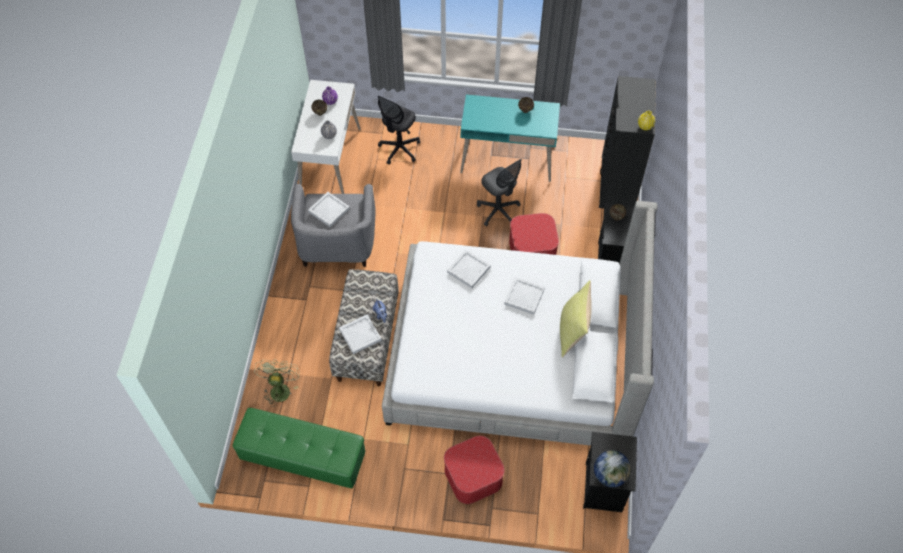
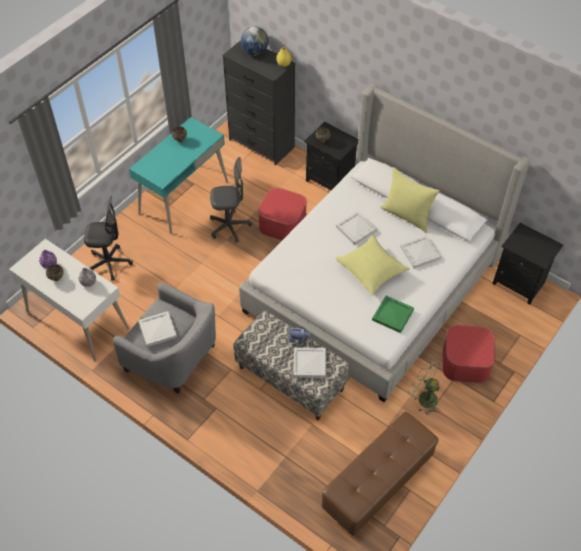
camera: 60 degrees left, 5 degrees down
green ottoman [233,408,365,488] -> brown ottoman [322,412,439,536]
green fan [254,359,300,407] -> green fan moved to [408,360,440,415]
black office chair [378,96,420,165] -> black office chair turned 60 degrees counterclockwise [84,195,133,281]
white tray [447,249,491,288] -> white tray moved to [400,235,441,268]
globe [594,450,631,487] -> globe moved to [241,26,269,56]
none -> yellow pillow [336,235,410,296]
none -> green tray [372,296,414,333]

